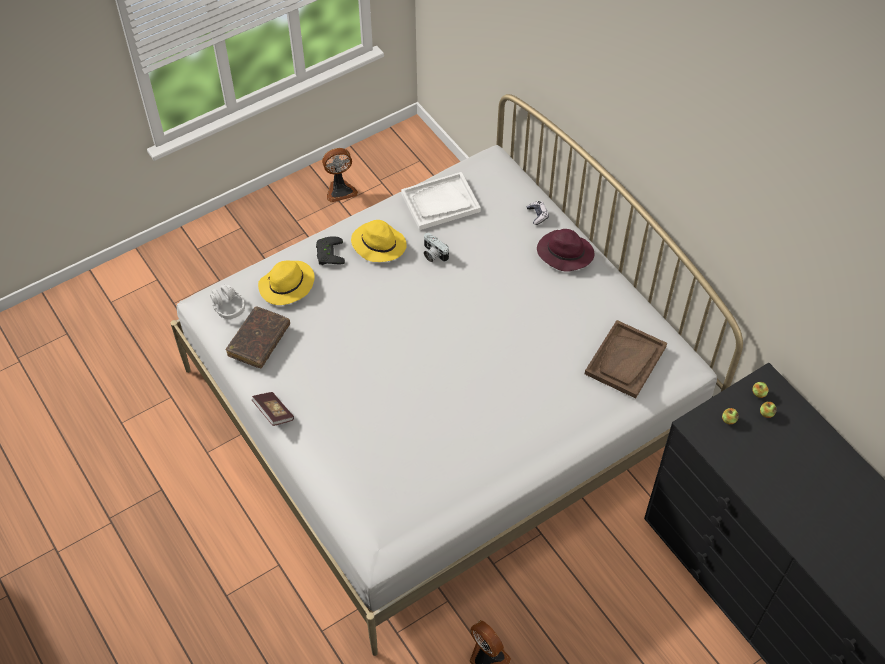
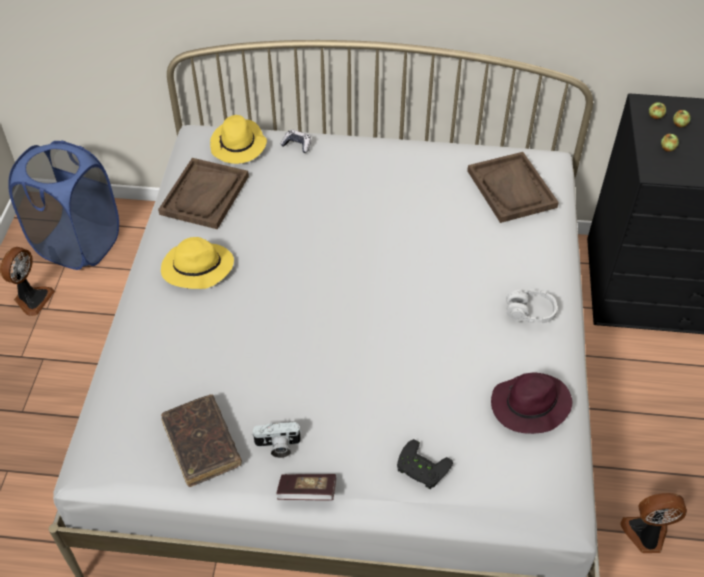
camera: 50 degrees left, 5 degrees down
grey headphones [210,284,245,319] -> grey headphones moved to [506,289,557,323]
yellow hat [258,261,315,305] -> yellow hat moved to [210,115,267,164]
black game controller [316,236,345,265] -> black game controller moved to [397,439,453,489]
white tray [401,172,481,230] -> brown tray [158,158,249,229]
camera [424,233,449,262] -> camera moved to [251,421,301,458]
purple hat [537,229,595,271] -> purple hat moved to [491,373,572,434]
none -> blue laundry basket [8,140,119,270]

